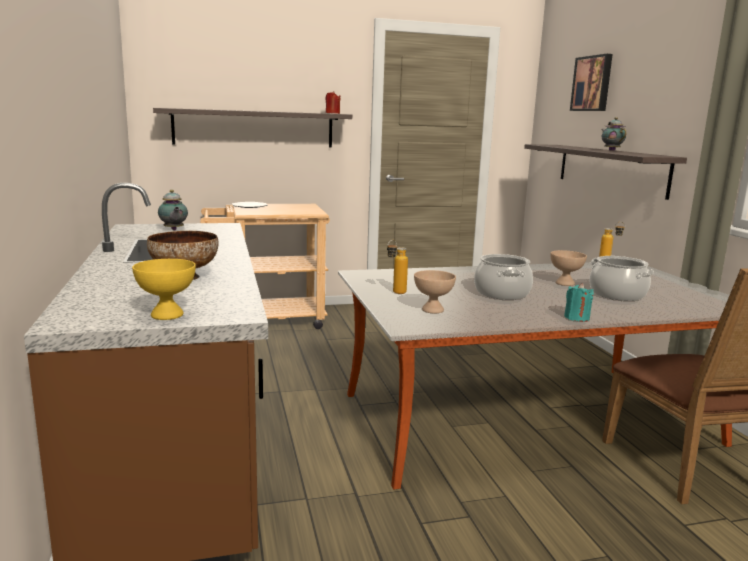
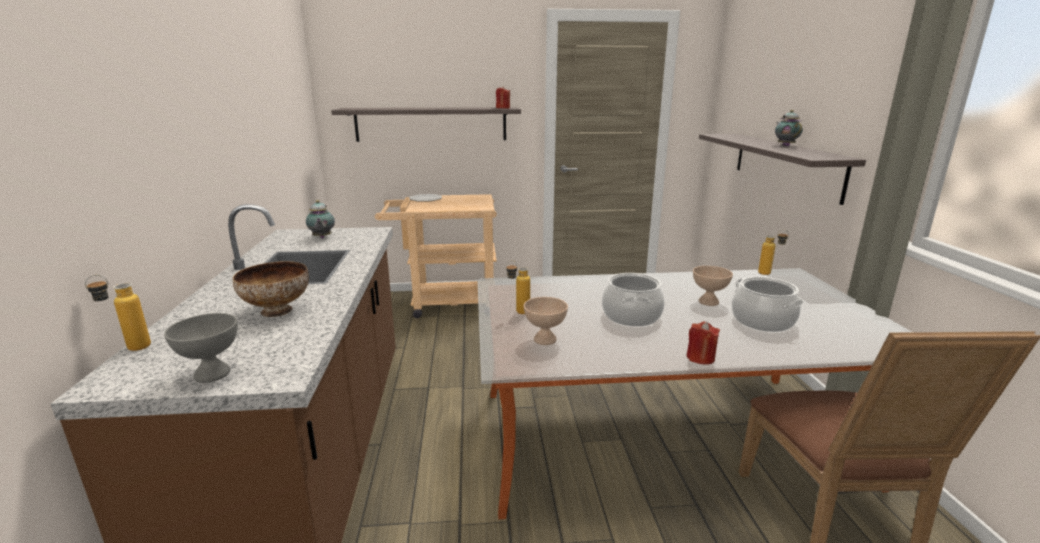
camera: 10 degrees right, 5 degrees up
yellow bowl [132,259,196,320] -> grey bowl [164,313,238,383]
turquoise candle [564,283,594,322] -> red candle [686,321,720,365]
picture [570,54,613,111] -> none
none -> bottle [85,275,151,351]

